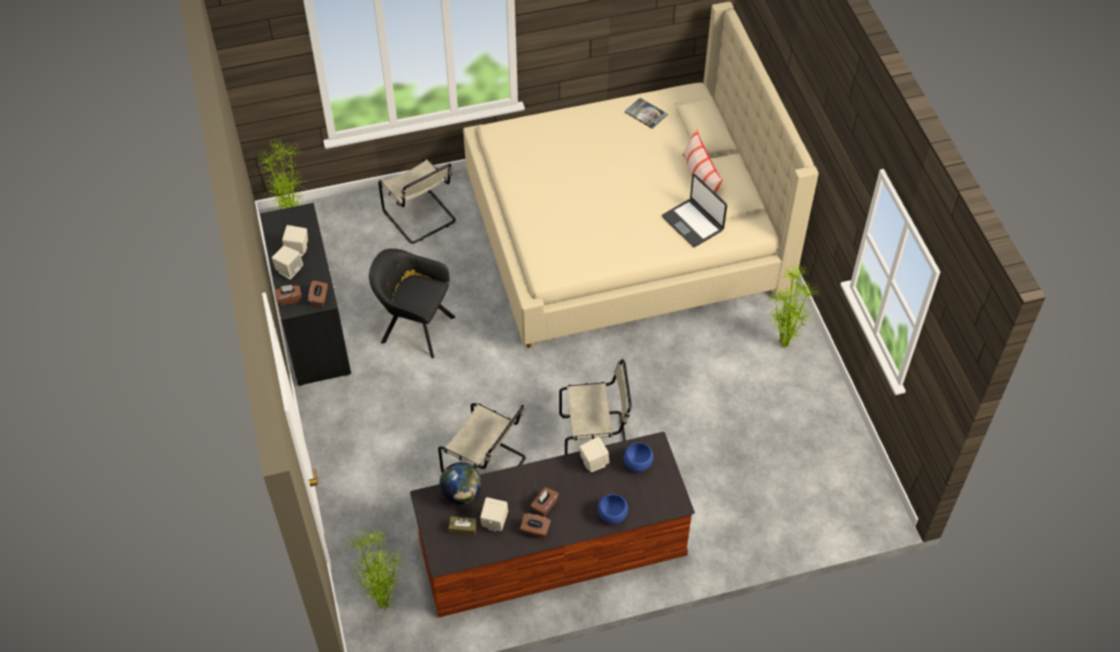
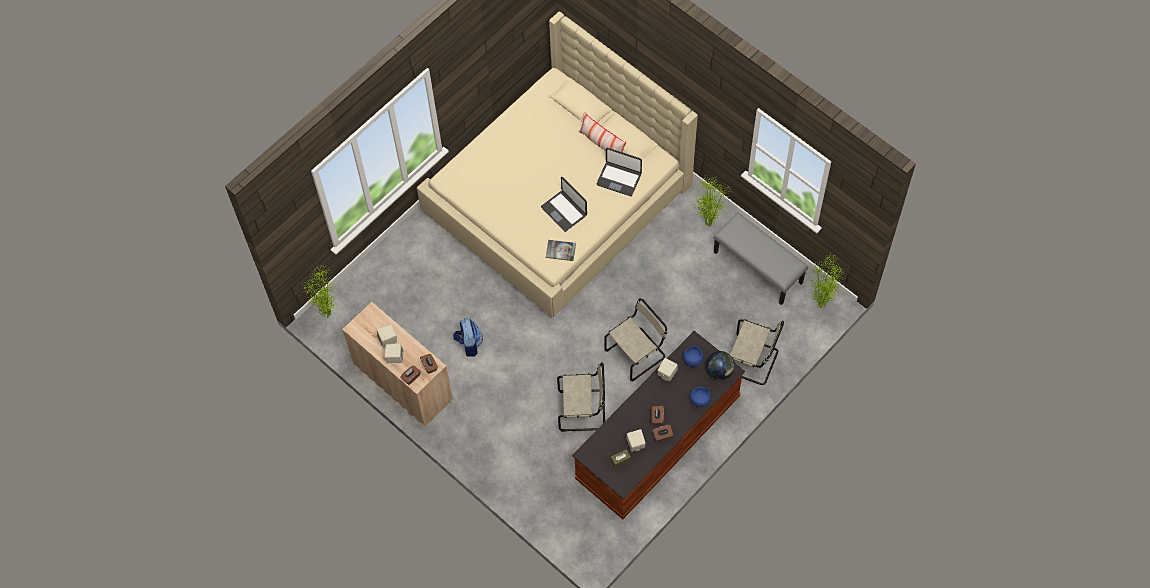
camera: 30 degrees left, 10 degrees up
black cabinet [260,203,351,386] -> beige cabinet [342,302,453,427]
potted plant [348,526,406,611] -> potted plant moved to [810,254,844,309]
black armchair [369,249,455,358] -> backpack [453,318,483,357]
beige chair [378,158,456,244] -> beige chair moved to [730,319,784,385]
globe [439,462,482,505] -> globe moved to [706,351,735,380]
book [625,98,668,129] -> book moved to [546,240,576,261]
none -> laptop [541,177,587,232]
none -> grey bench [714,212,808,305]

